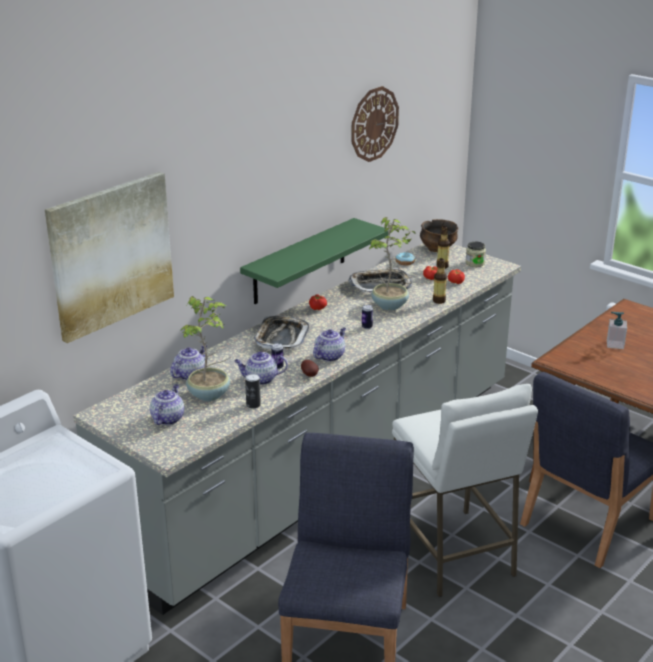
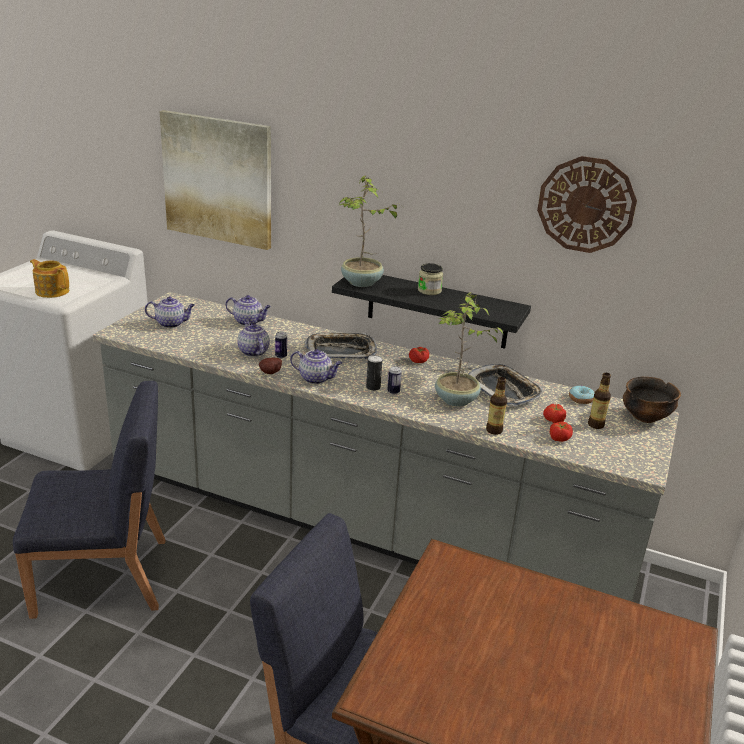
camera: 70 degrees right, 0 degrees up
potted plant [180,296,230,401] -> potted plant moved to [339,175,403,287]
green shelf [240,218,390,304] -> black shelf [332,275,531,349]
can [245,373,261,408] -> can moved to [366,355,382,391]
white stool [392,384,538,597] -> none
jar [466,242,486,267] -> jar moved to [418,263,443,295]
soap dispenser [607,312,627,349] -> none
none -> teapot [30,259,69,298]

